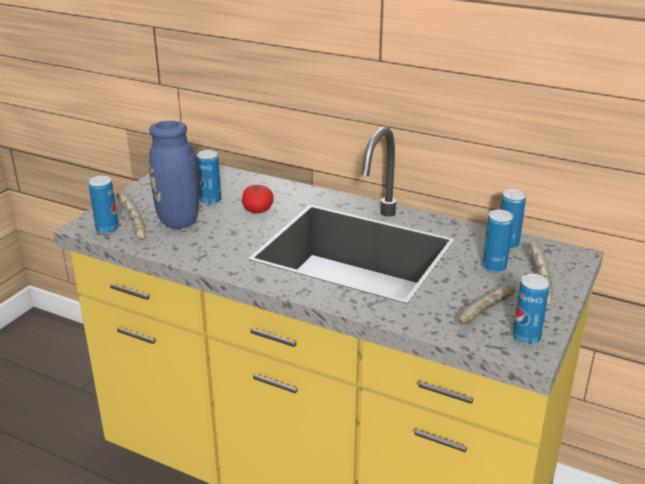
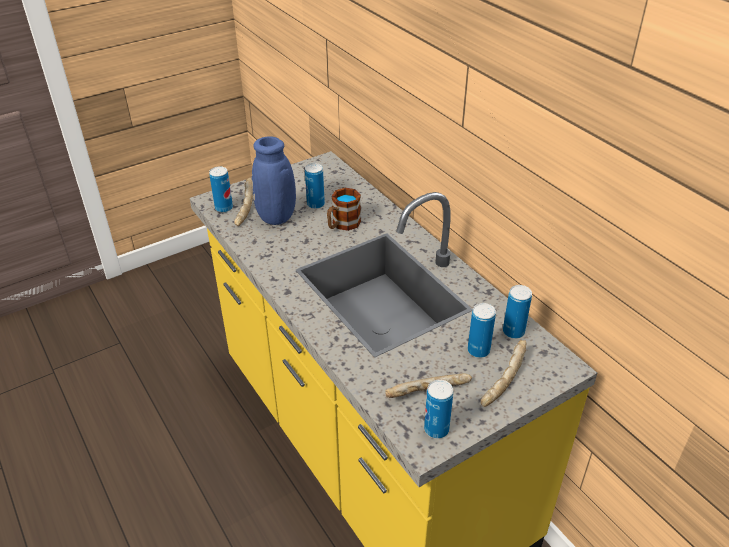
camera: 30 degrees right, 10 degrees up
tomato [242,185,274,213] -> mug [327,188,361,231]

